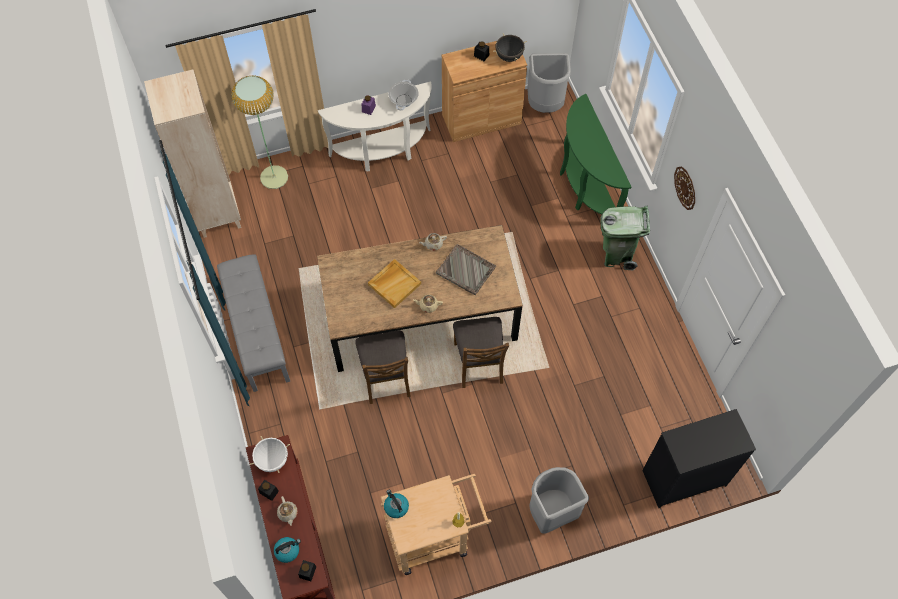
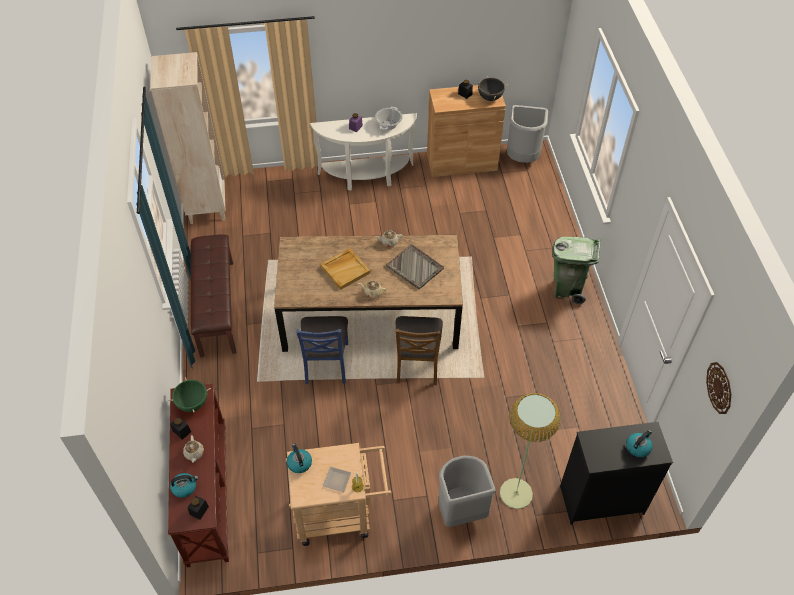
camera: 10 degrees right, 10 degrees down
grey bench [217,254,290,392] -> brown bench [191,234,236,357]
floor lamp [232,75,288,189] -> floor lamp moved to [500,393,561,509]
white cooking pot [250,436,290,473] -> green cooking pot [168,377,211,413]
brown chair [355,330,411,404] -> blue chair [296,316,348,384]
green console table [560,94,632,214] -> none
wall clock [674,166,695,210] -> wall clock moved to [706,362,731,414]
none -> plate [323,467,351,492]
none -> kettle [626,430,652,457]

